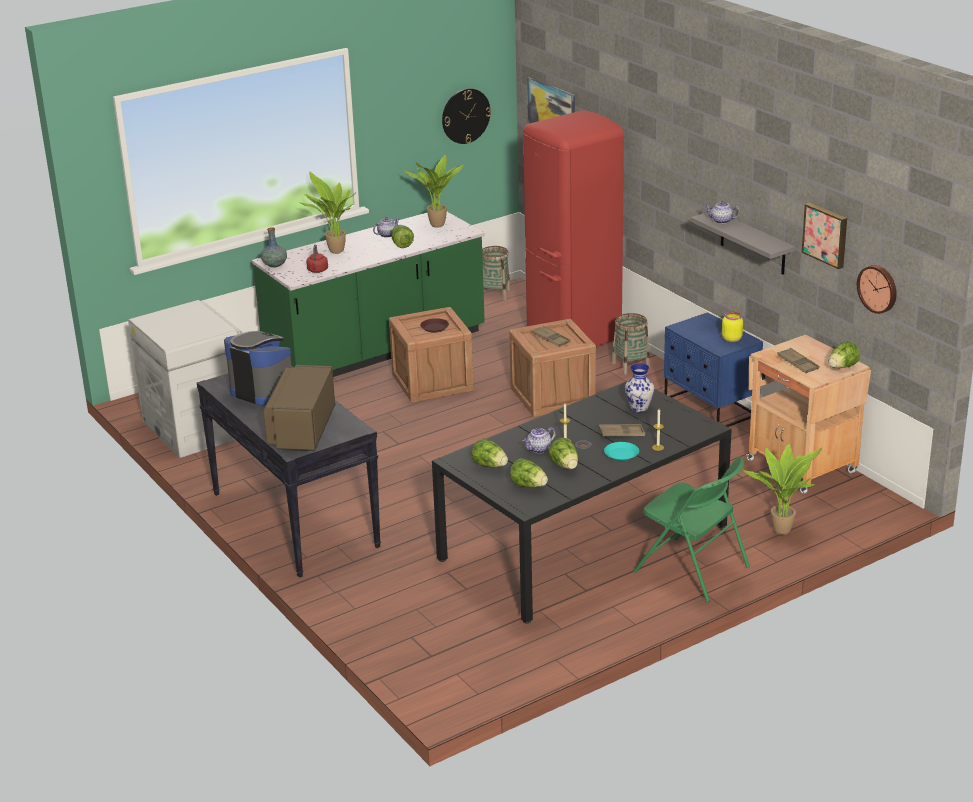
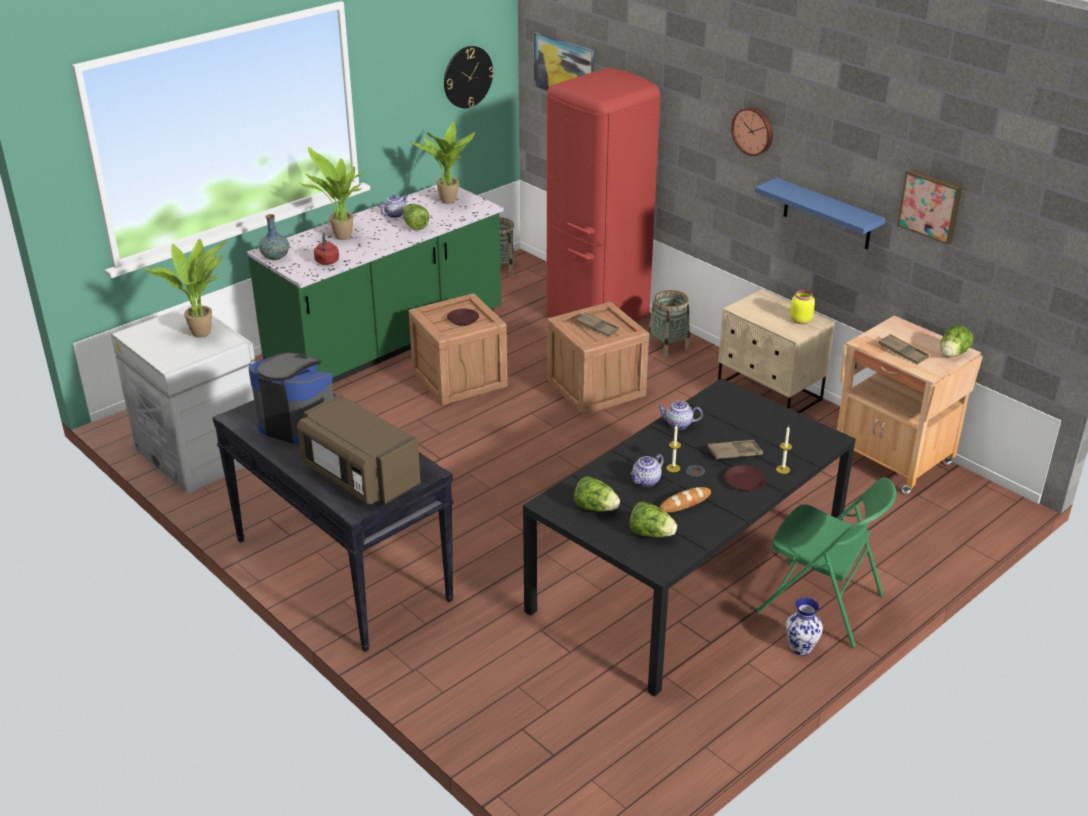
camera: 10 degrees left, 5 degrees up
brown microwave [263,365,335,451] -> brown microwave turned 45 degrees counterclockwise [297,394,421,505]
lettuce [548,438,578,469] -> bread [659,487,711,513]
turquoise plate [604,442,639,461] -> brown plate [725,465,766,491]
vase [625,363,654,413] -> vase moved to [786,597,823,656]
blue nightstand [664,312,763,427] -> beige nightstand [718,289,835,413]
grey shelf [691,212,795,275] -> blue shelf [755,178,886,249]
teapot [705,201,740,224] -> teapot moved to [657,401,703,429]
potted plant [743,444,822,535] -> potted plant moved to [144,239,226,338]
wall clock [857,265,897,314] -> wall clock moved to [731,107,773,156]

